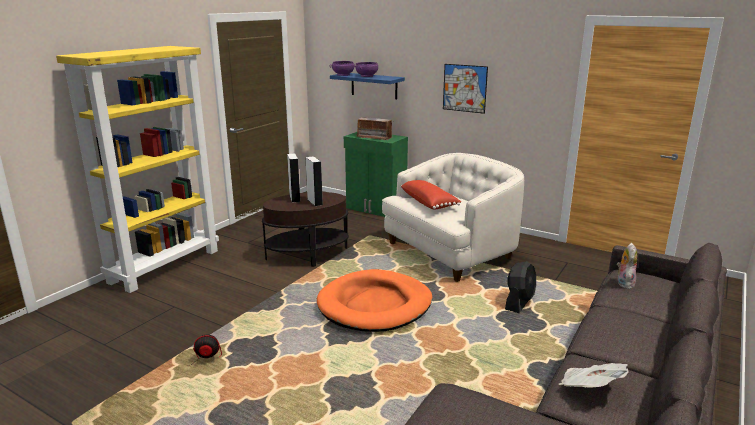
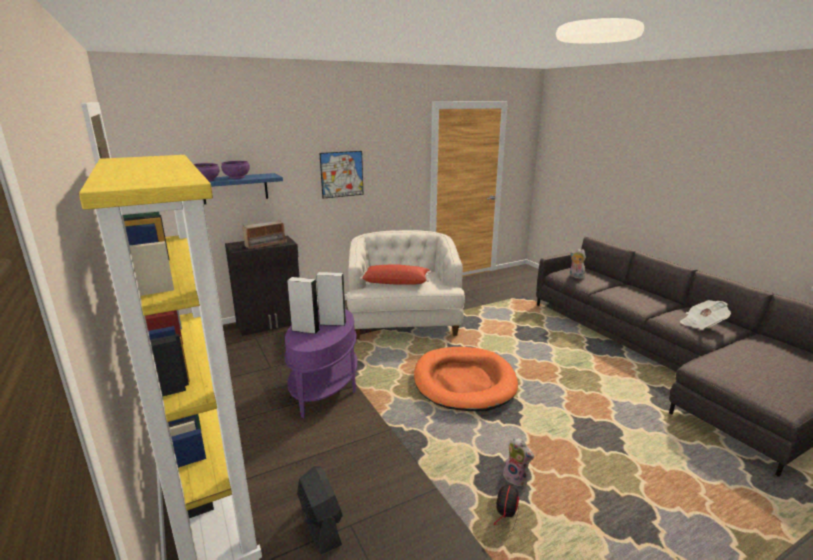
camera: 60 degrees left, 0 degrees up
brown side table [262,192,349,267] -> purple side table [285,309,358,418]
green cabinet [344,132,408,217] -> black cabinet [225,235,300,336]
black fan [505,261,536,313] -> black fan moved to [297,466,343,554]
none -> plush toy [503,437,534,486]

